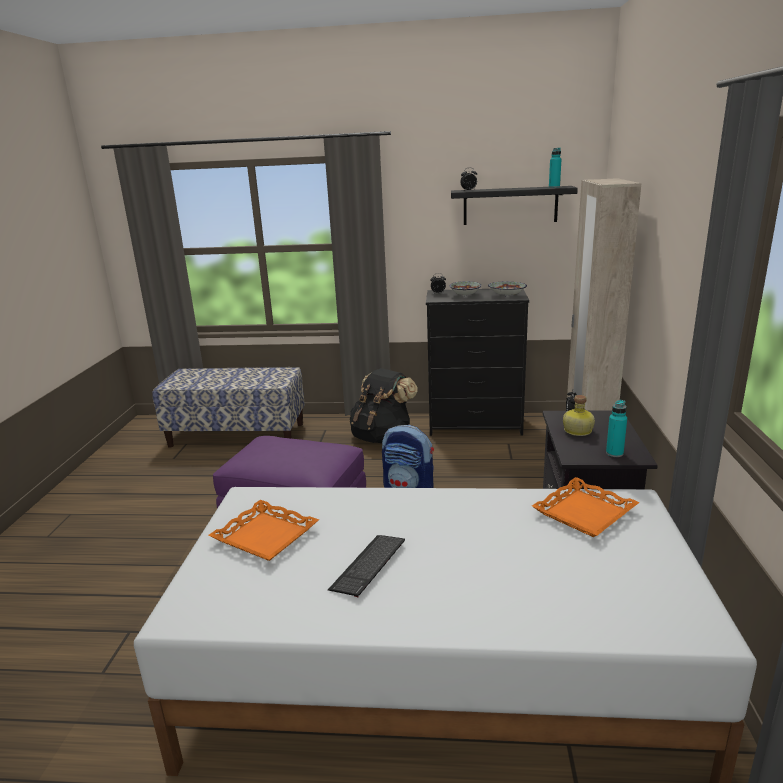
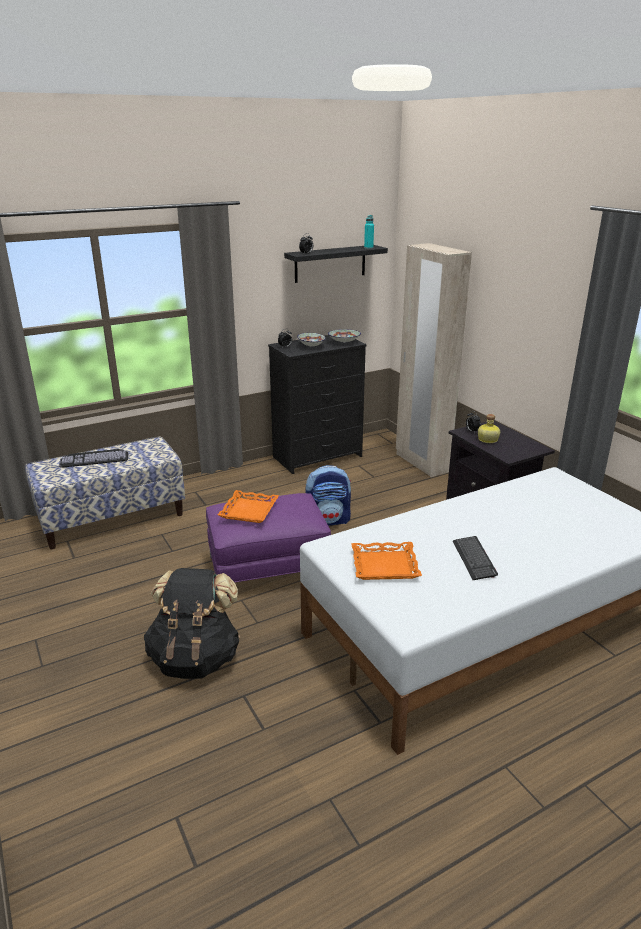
camera: 35 degrees left, 5 degrees up
black backpack [350,368,418,443] -> black backpack moved to [144,568,240,679]
orange tray [532,477,640,537] -> orange tray moved to [218,490,279,523]
turquoise bottle [606,400,627,457] -> none
none -> keyboard [59,449,128,468]

